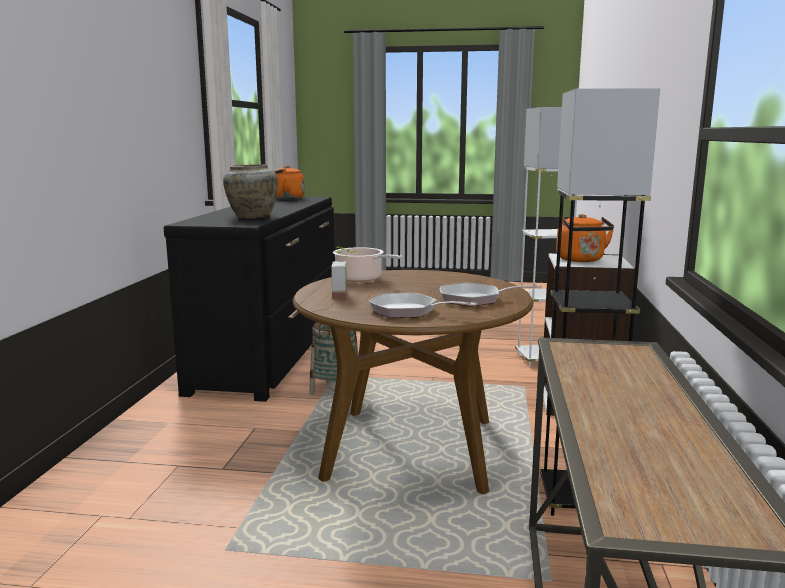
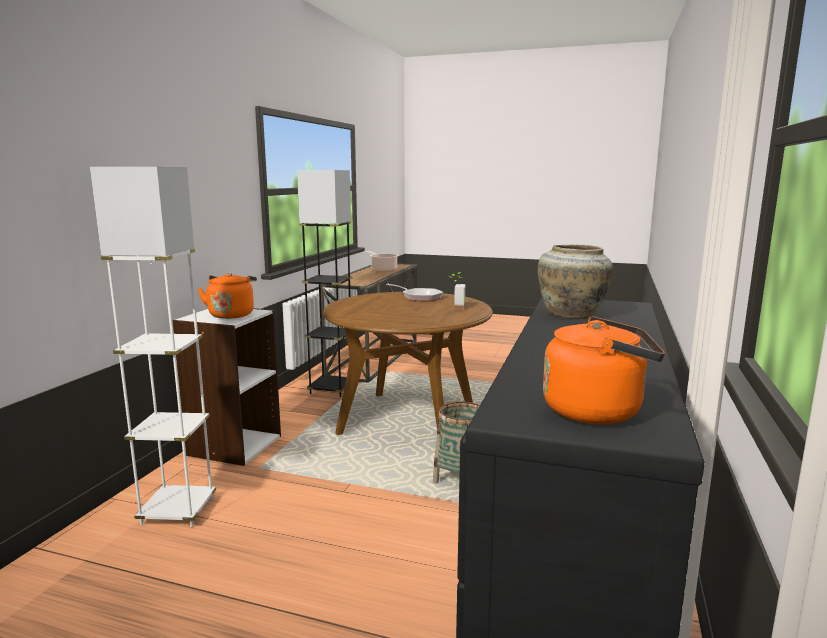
camera: 170 degrees left, 0 degrees up
cooking pot [333,247,403,282] -> cooking pot moved to [366,251,399,272]
frying pan [440,282,542,306] -> none

